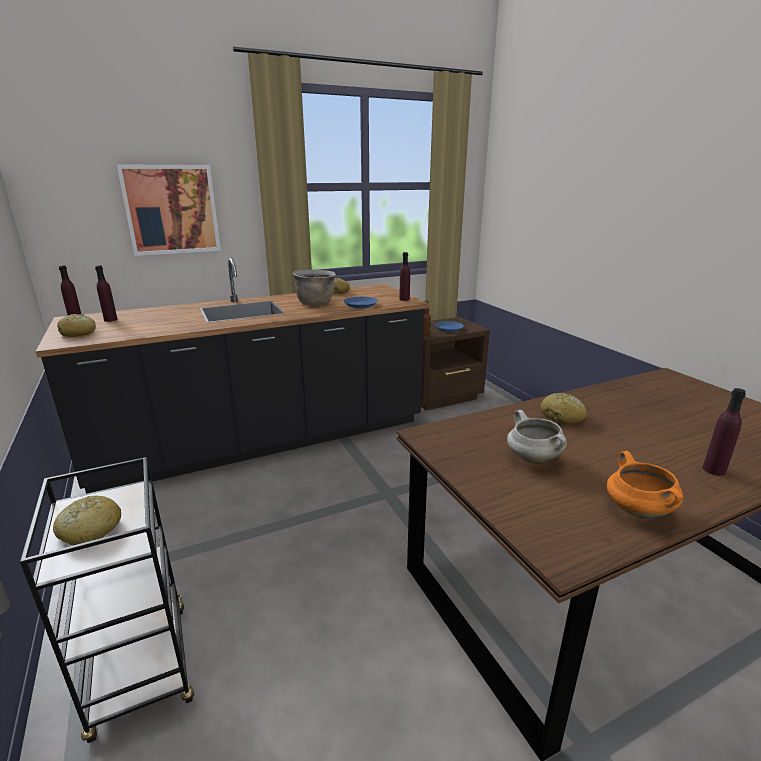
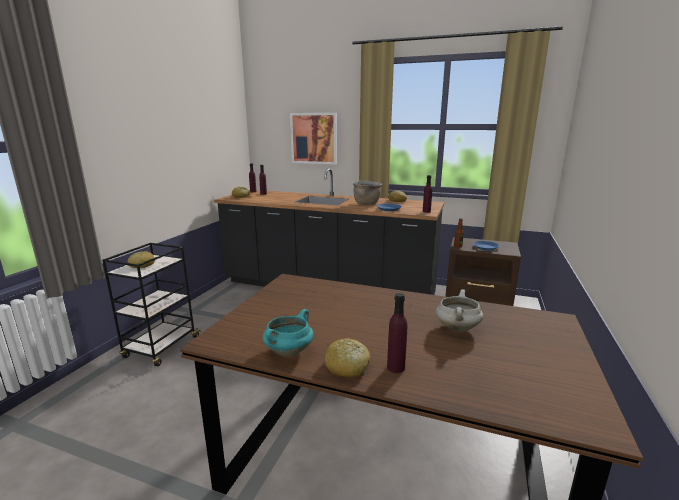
camera: 45 degrees right, 5 degrees down
white cooking pot [507,410,567,464] -> white cooking pot moved to [436,289,483,332]
bread [540,393,587,424] -> bread moved to [325,338,370,377]
orange cooking pot [607,451,683,519] -> turquoise cooking pot [263,309,314,356]

